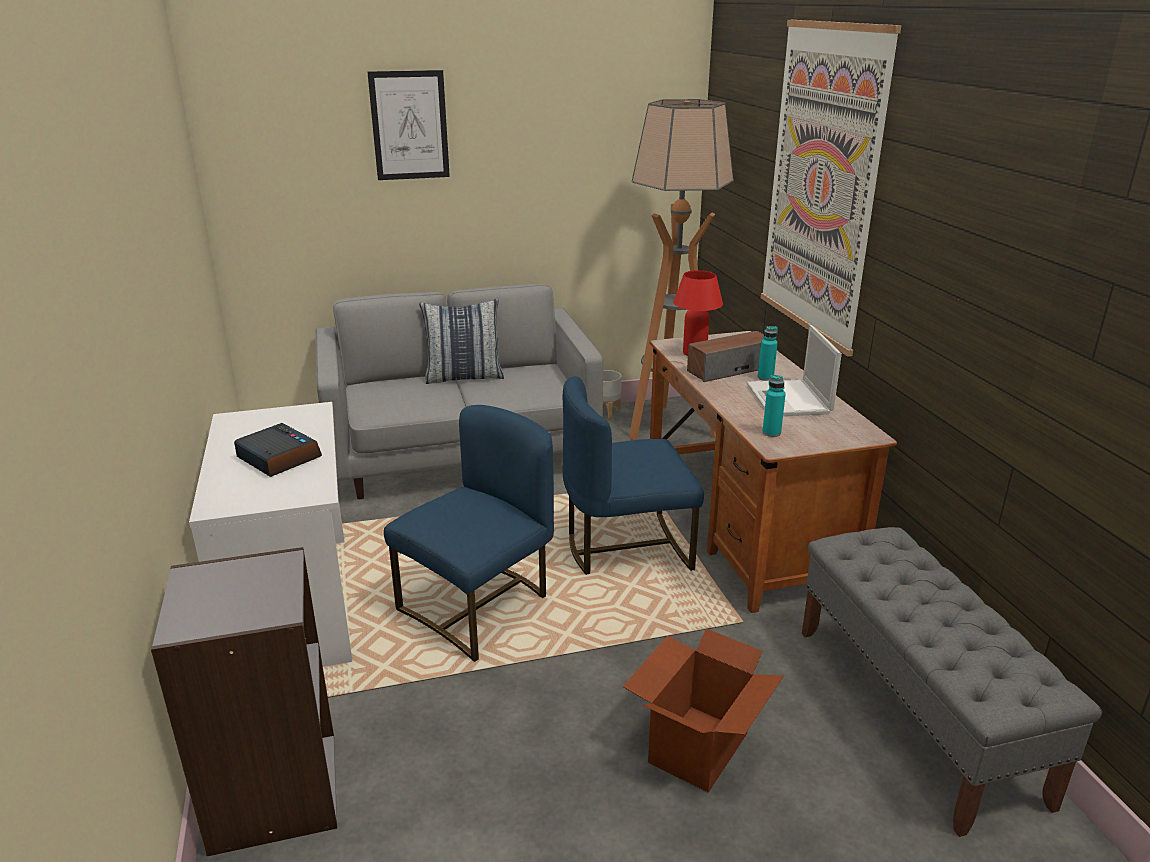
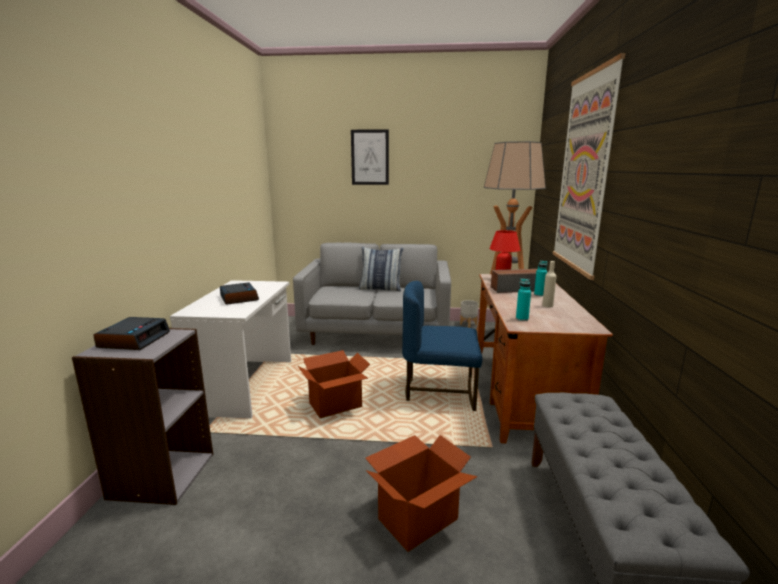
camera: 20 degrees right, 10 degrees down
blue chair [384,405,554,662] -> cardboard box [298,350,370,418]
laptop [747,325,842,416] -> beige bottle [542,261,557,308]
none -> alarm clock [93,317,170,350]

